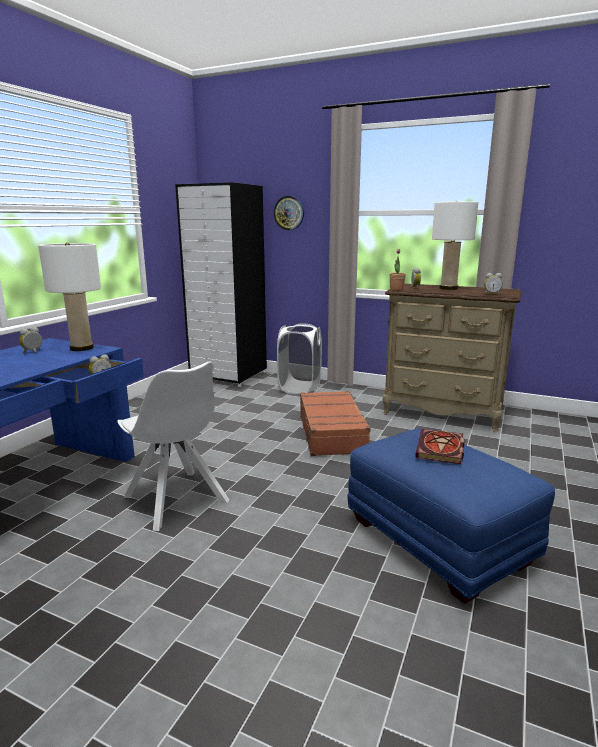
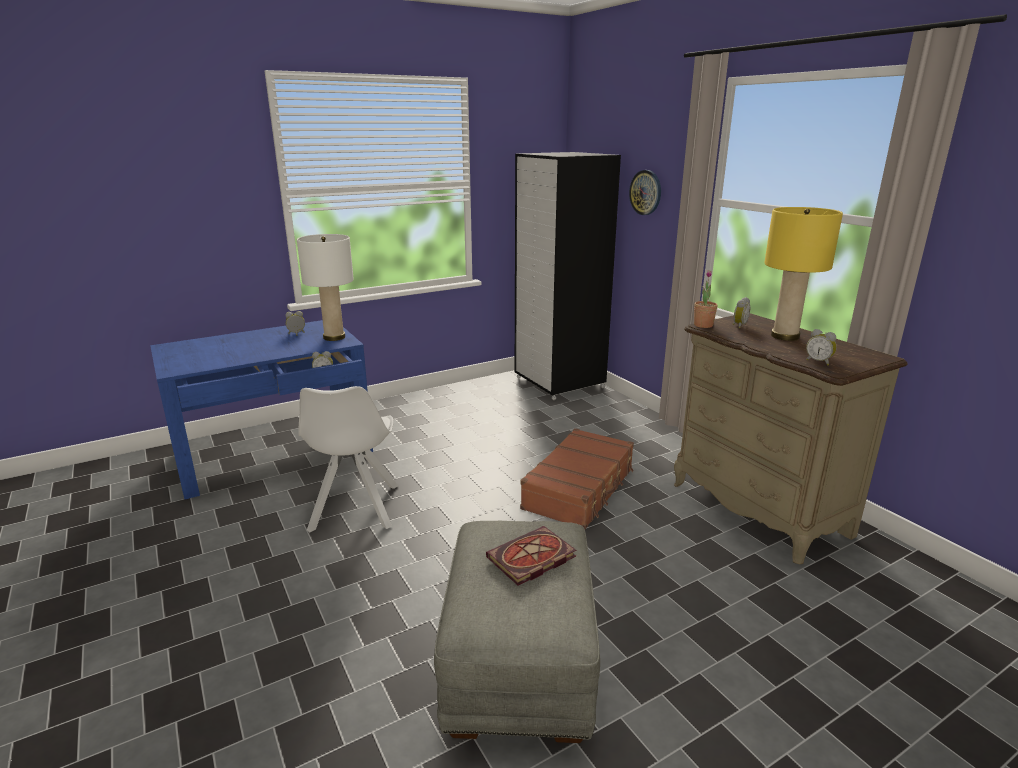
camera: 35 degrees right, 5 degrees up
white laundry basket [277,323,322,394] -> none
blue ottoman [347,429,555,604] -> grey ottoman [434,521,600,743]
white table lamp [432,201,478,290] -> yellow table lamp [764,207,843,341]

